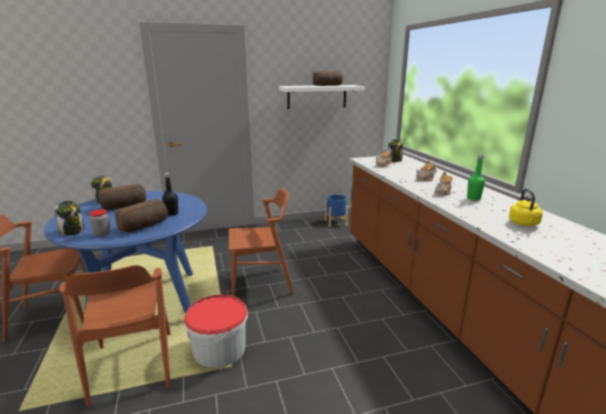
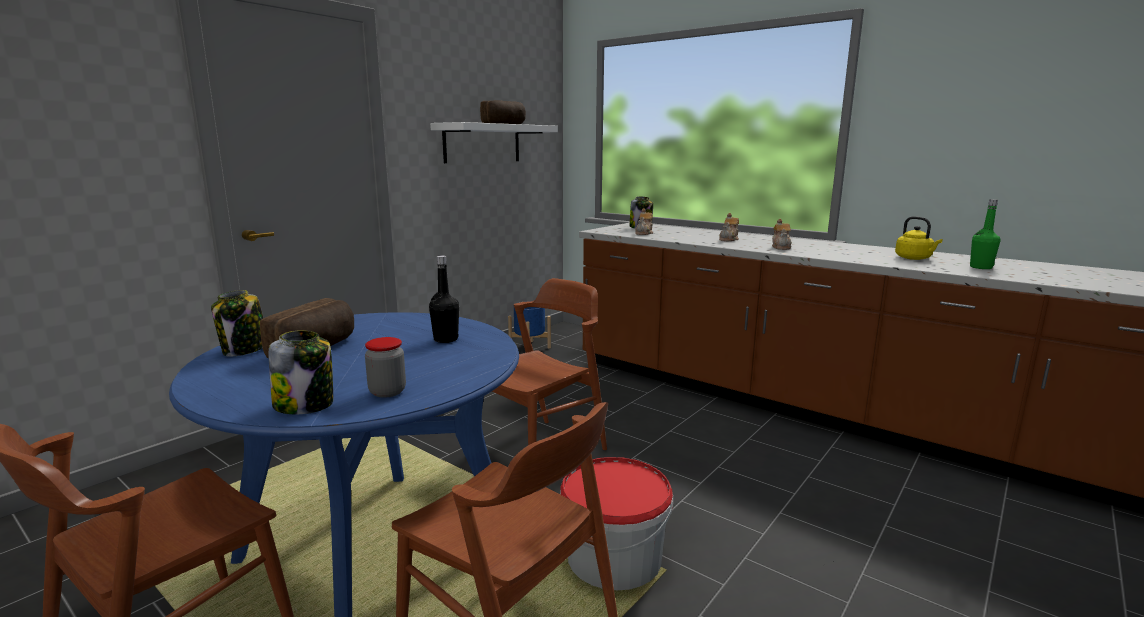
camera: 35 degrees left, 5 degrees down
bread [115,199,168,232] -> none
green bottle [467,154,485,201] -> green bottle moved to [970,199,1001,269]

